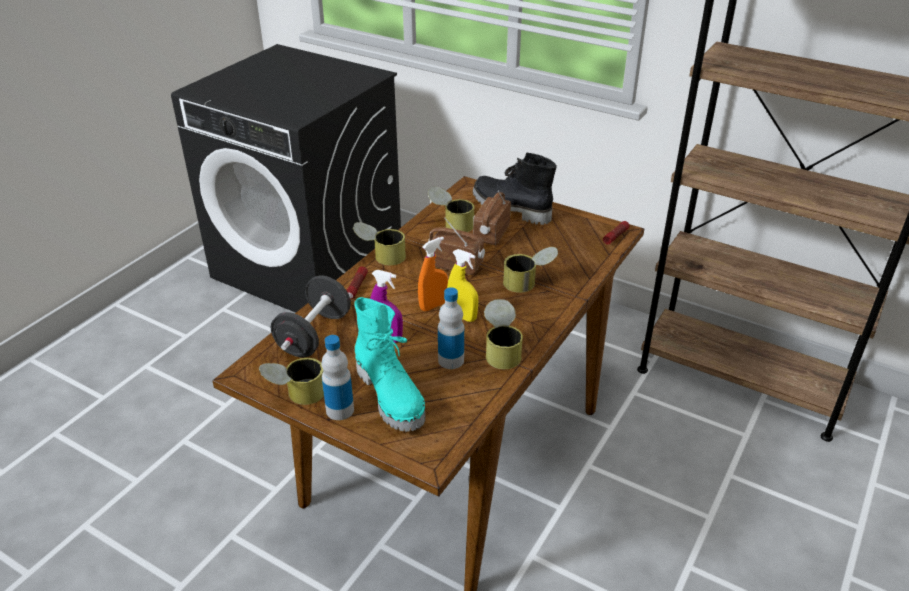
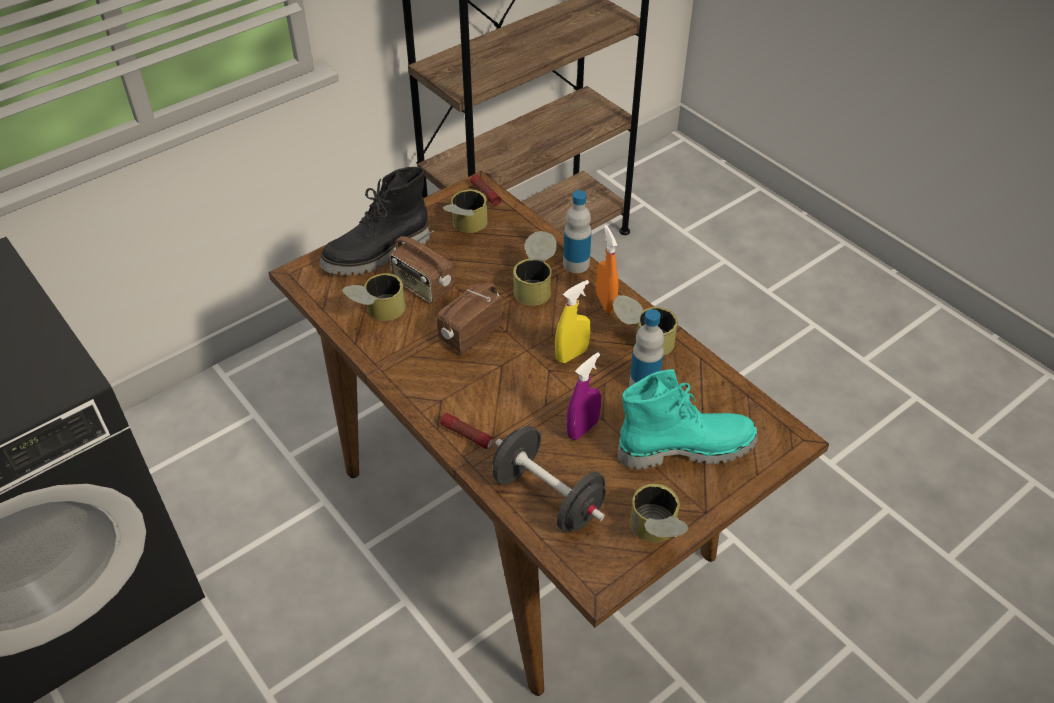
camera: 70 degrees left, 10 degrees up
bottle [321,335,354,420] -> bottle moved to [563,190,592,273]
can [353,222,406,265] -> can moved to [443,189,488,233]
orange spray bottle [418,237,448,311] -> orange spray bottle moved to [596,225,618,313]

